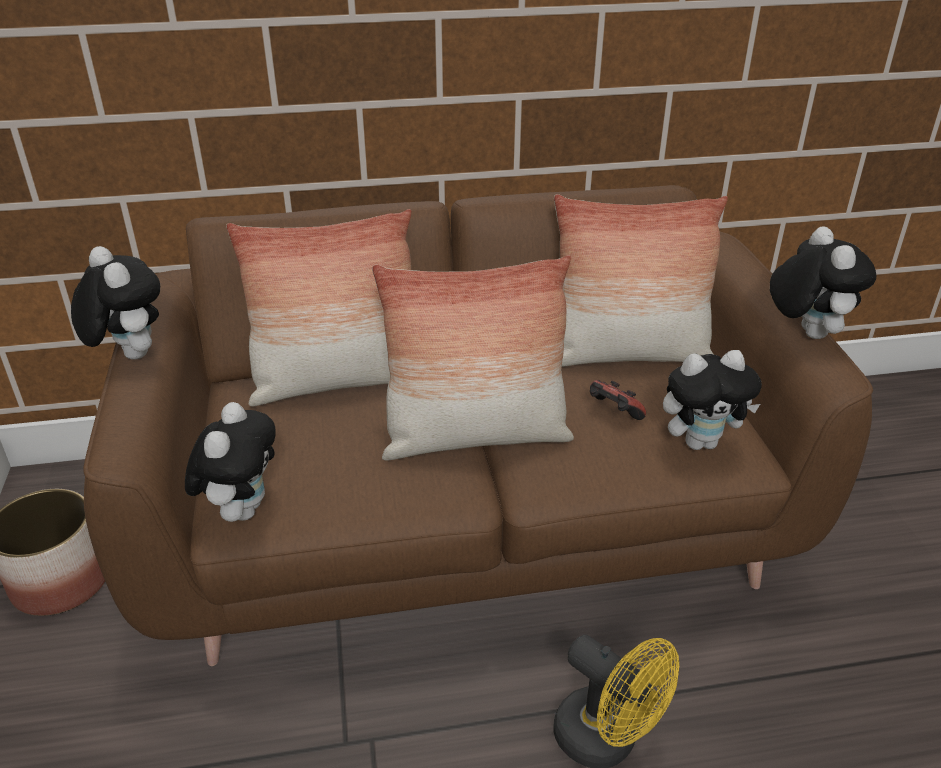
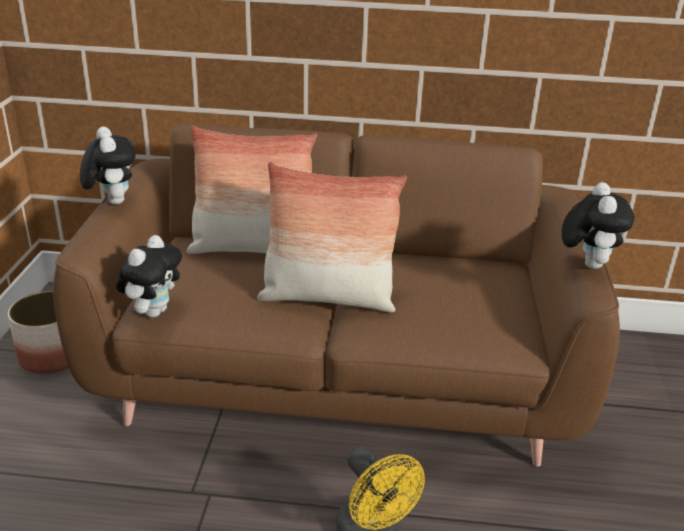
camera: 15 degrees right, 5 degrees down
pillow [554,194,728,367] -> none
game controller [590,380,646,420] -> none
plush toy [663,350,762,450] -> none

